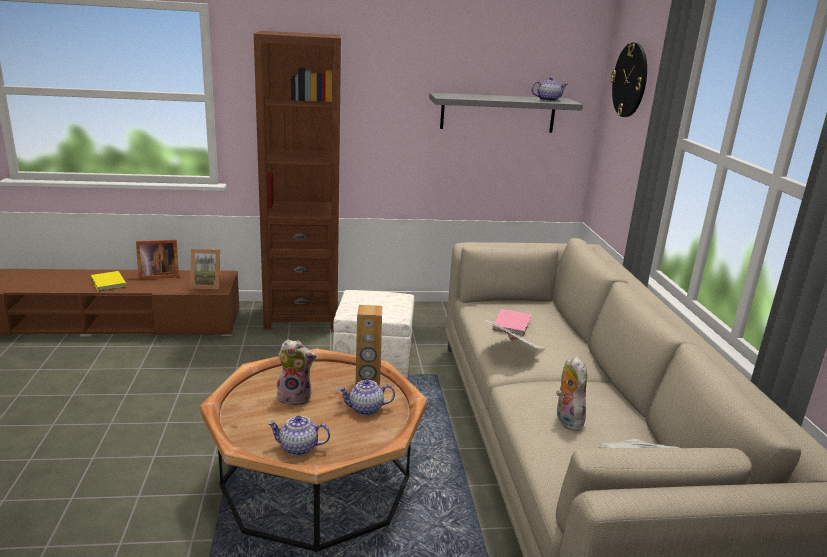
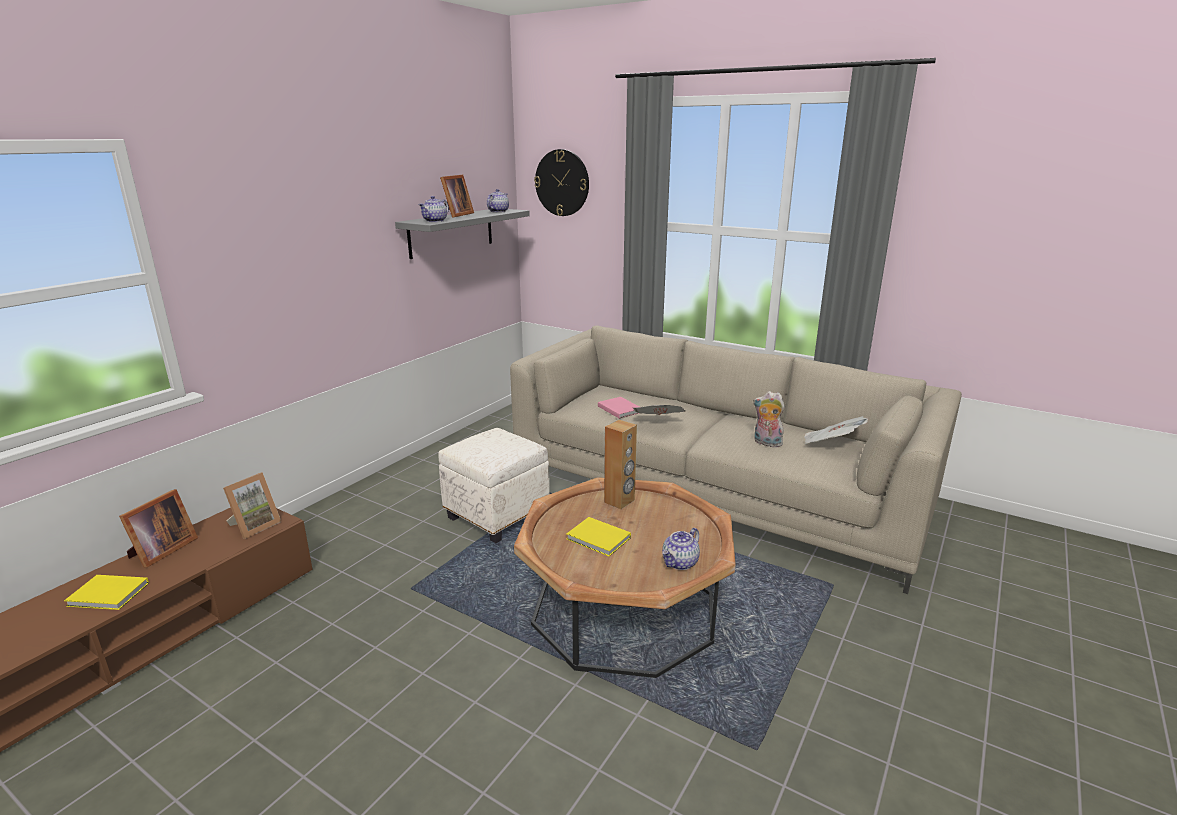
camera: 50 degrees left, 0 degrees up
brown bookcase [254,31,341,330] -> none
plush toy [277,339,317,406] -> yellow book [567,517,631,557]
teapot [338,379,395,416] -> teapot moved to [418,196,449,222]
none -> picture frame [440,175,474,218]

